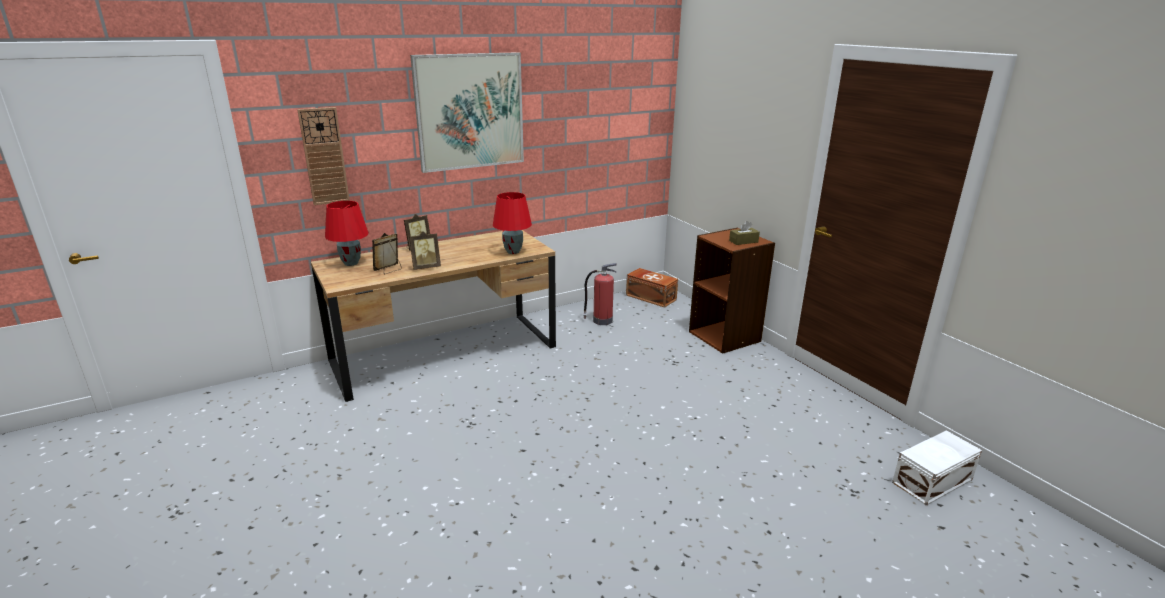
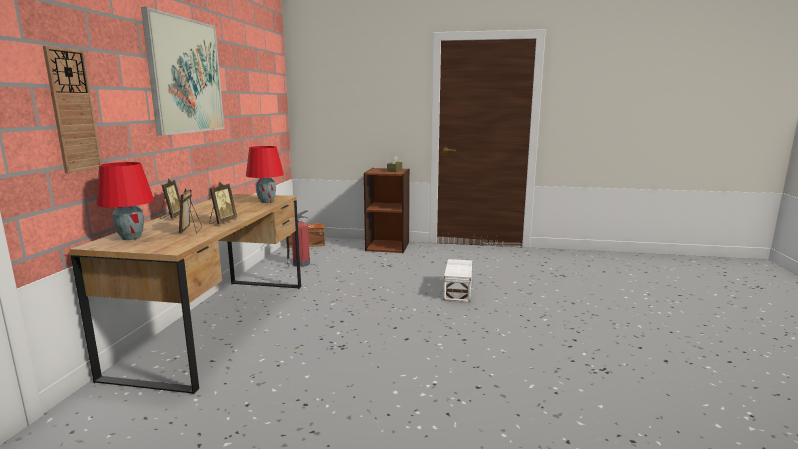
camera: 50 degrees left, 10 degrees down
white storage box [892,430,982,506] -> white storage box moved to [444,259,472,302]

